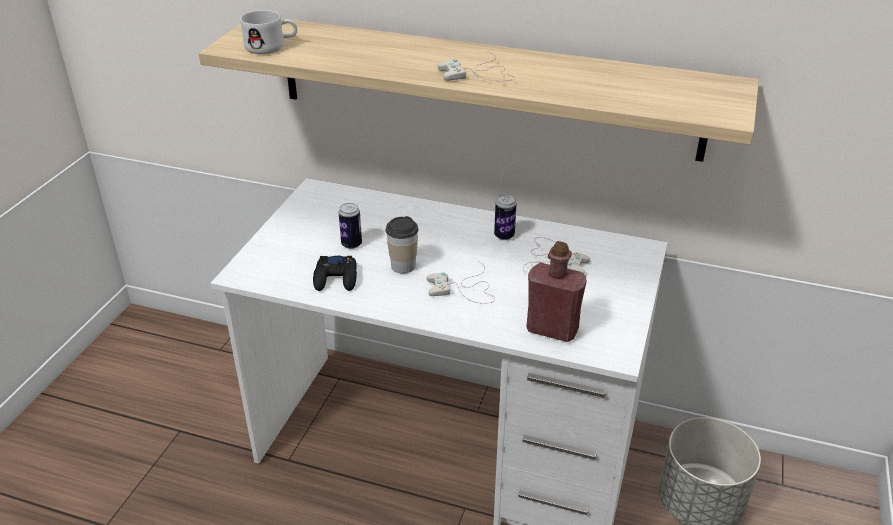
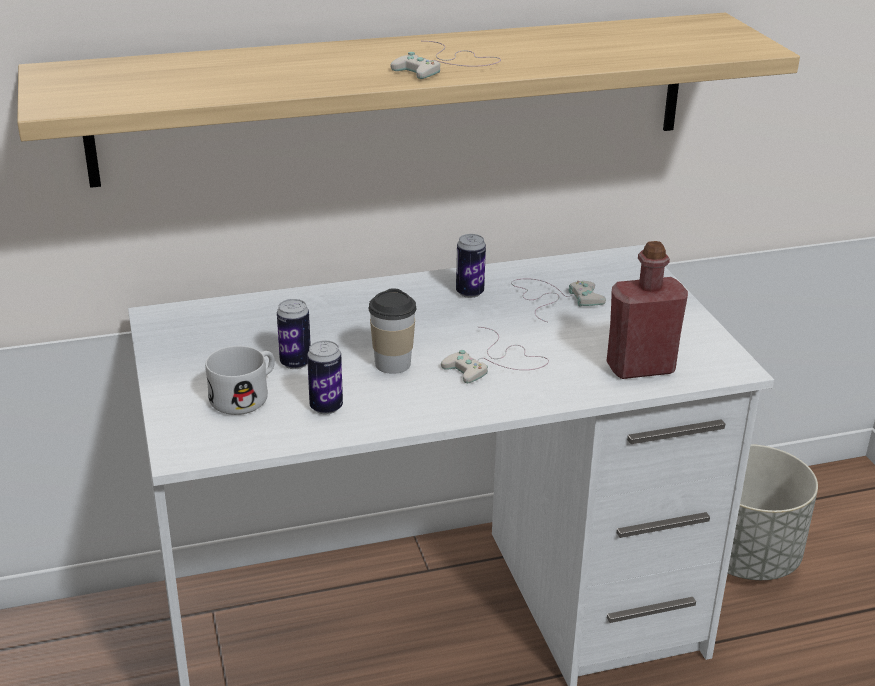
camera: 35 degrees left, 5 degrees down
white mug [240,10,297,54] -> white mug moved to [205,346,275,415]
black game controller [313,256,357,291] -> can [307,340,343,414]

